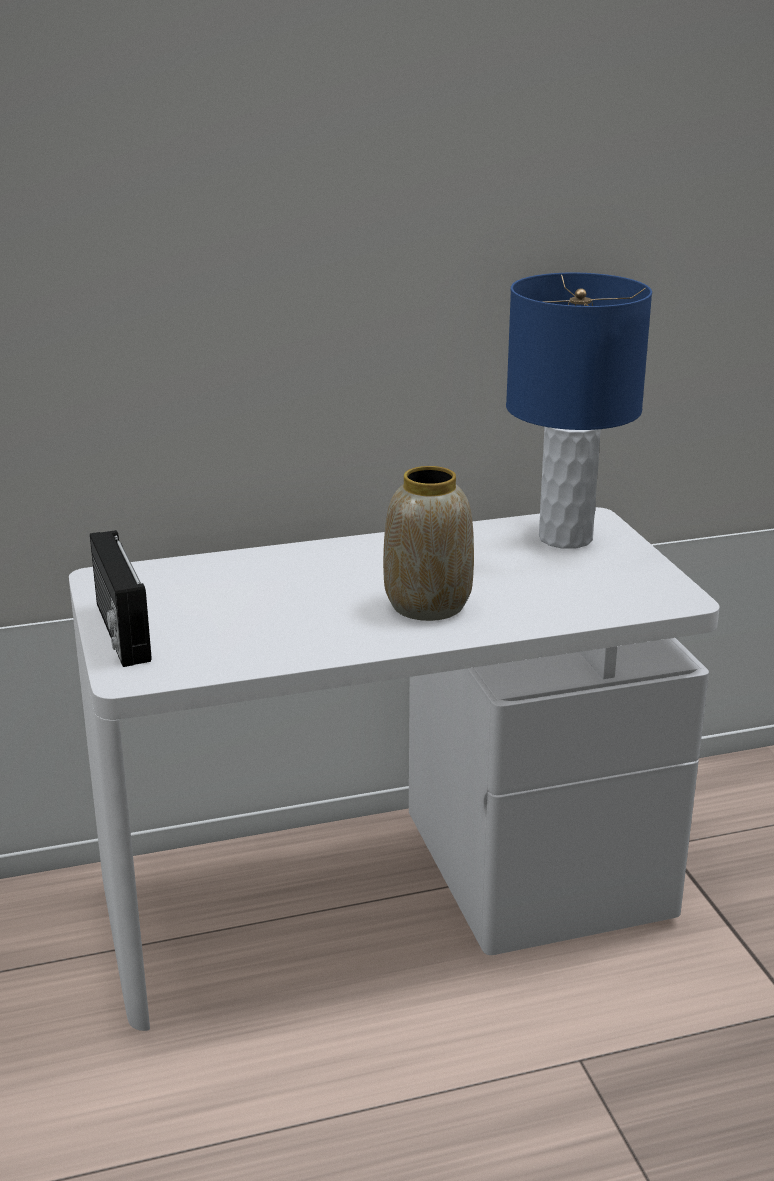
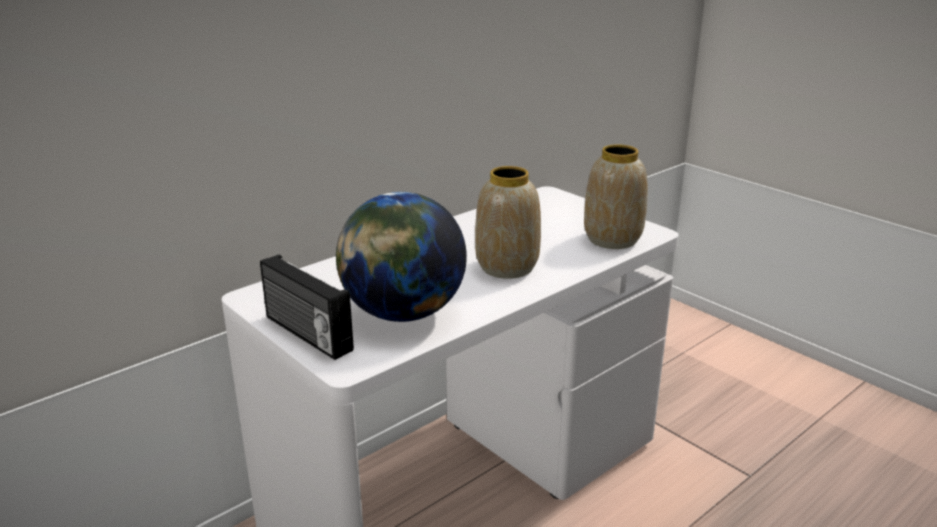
camera: 25 degrees left, 0 degrees up
blue table lamp [506,273,652,549] -> none
none -> globe [336,192,467,322]
none -> vase [584,145,648,249]

